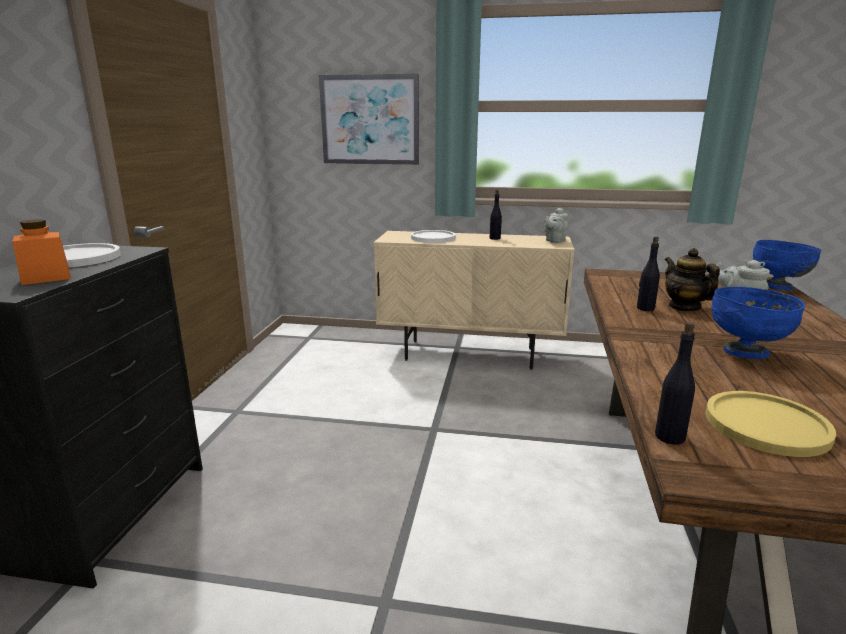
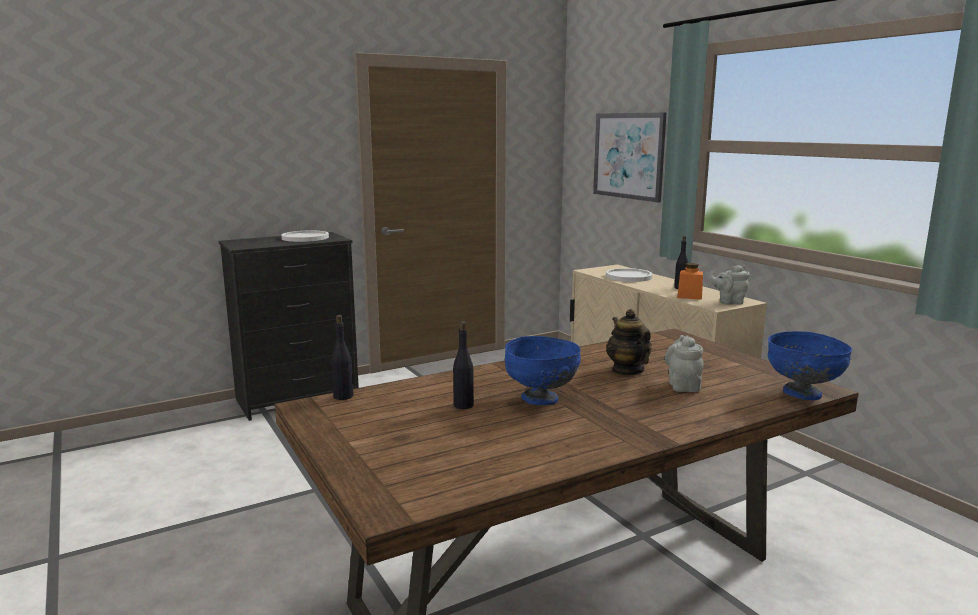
camera: 50 degrees right, 5 degrees down
orange jar [12,219,71,285] -> orange jar moved to [677,263,703,300]
black bottle [637,236,660,311] -> black bottle moved to [453,322,474,409]
teapot [665,248,720,312] -> teapot turned 45 degrees counterclockwise [606,309,652,375]
yellow plate [705,391,836,457] -> none

